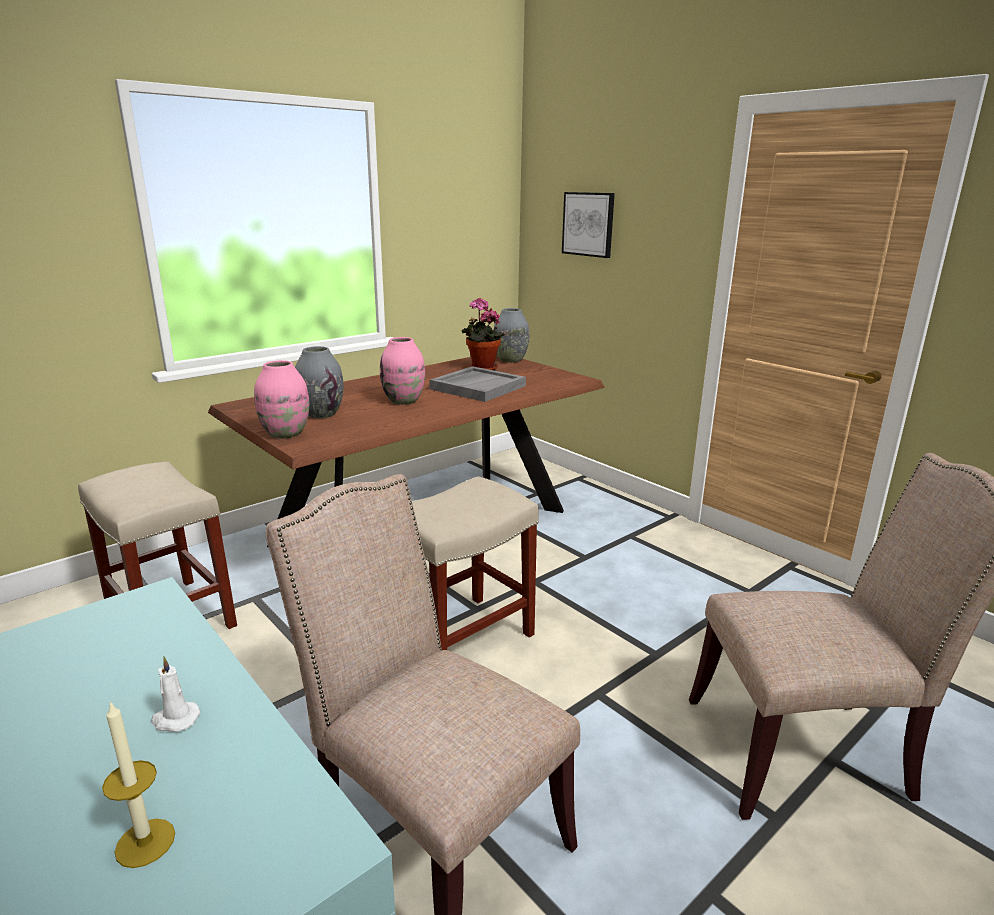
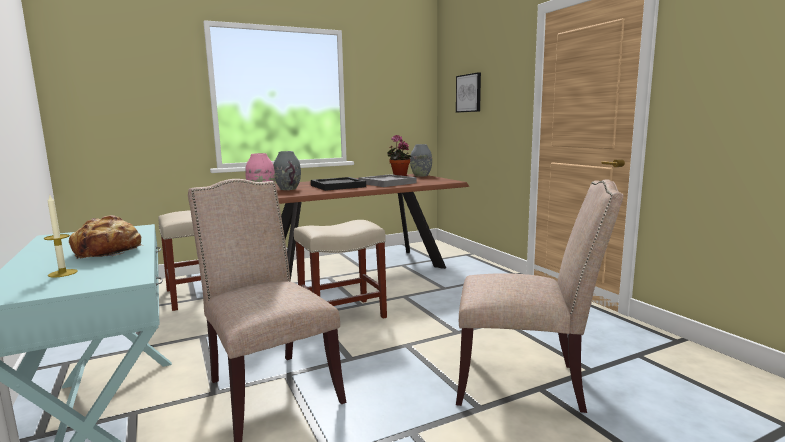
camera: 15 degrees right, 10 degrees down
white candle [151,657,201,732] -> bread [69,215,142,259]
pink vase [380,337,425,405] -> black tray [311,177,366,191]

